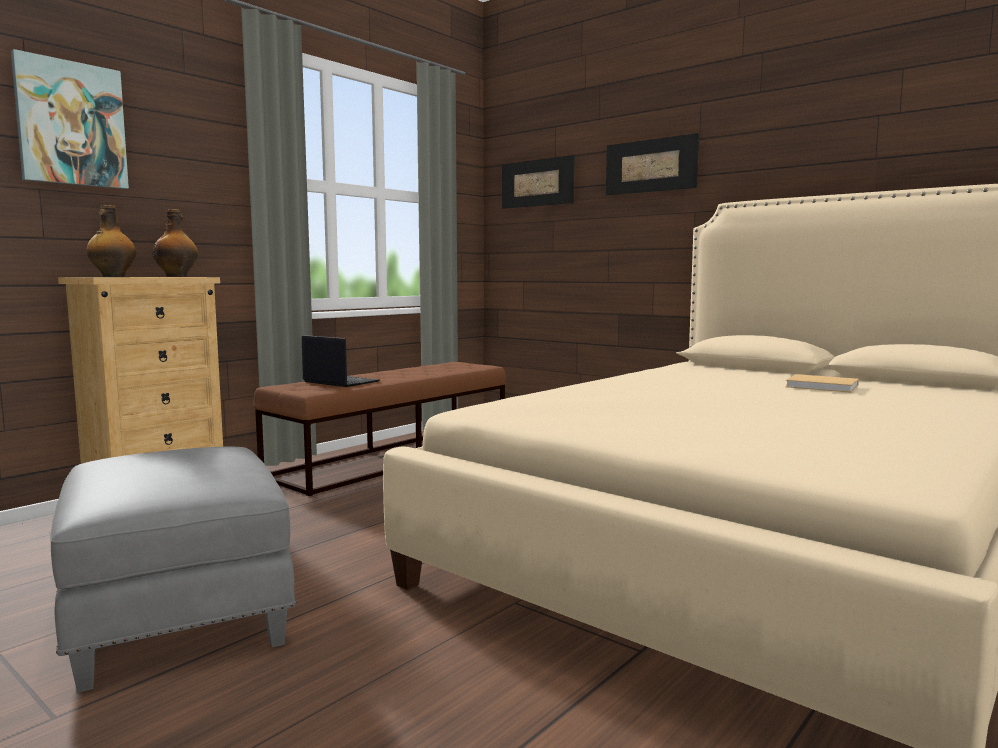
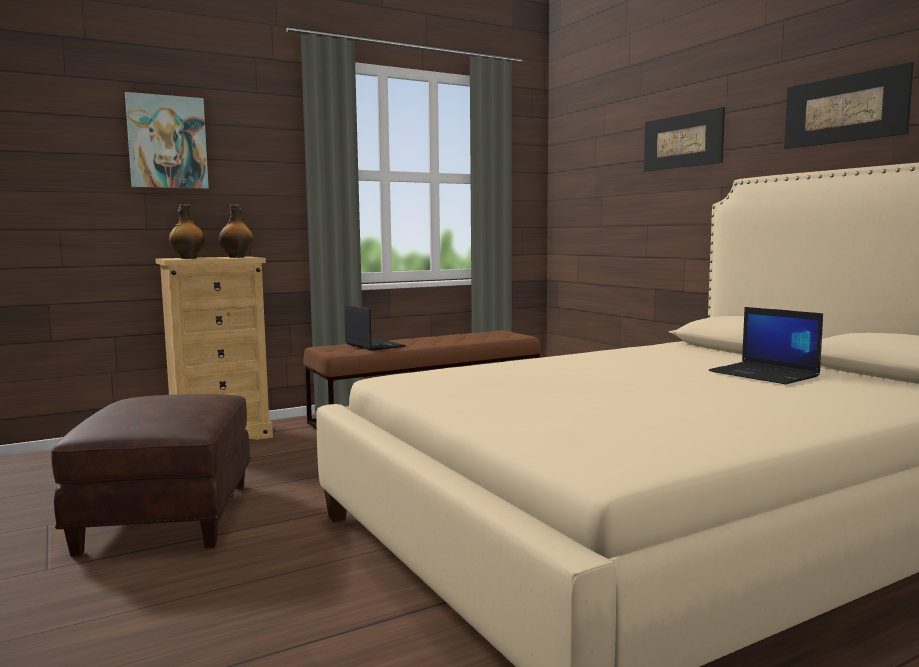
camera: 20 degrees right, 0 degrees up
grey ottoman [51,446,297,693] -> brown ottoman [51,394,251,557]
picture [502,155,575,209] -> picture moved to [784,62,914,149]
beige book [785,374,859,393] -> laptop [709,307,823,384]

